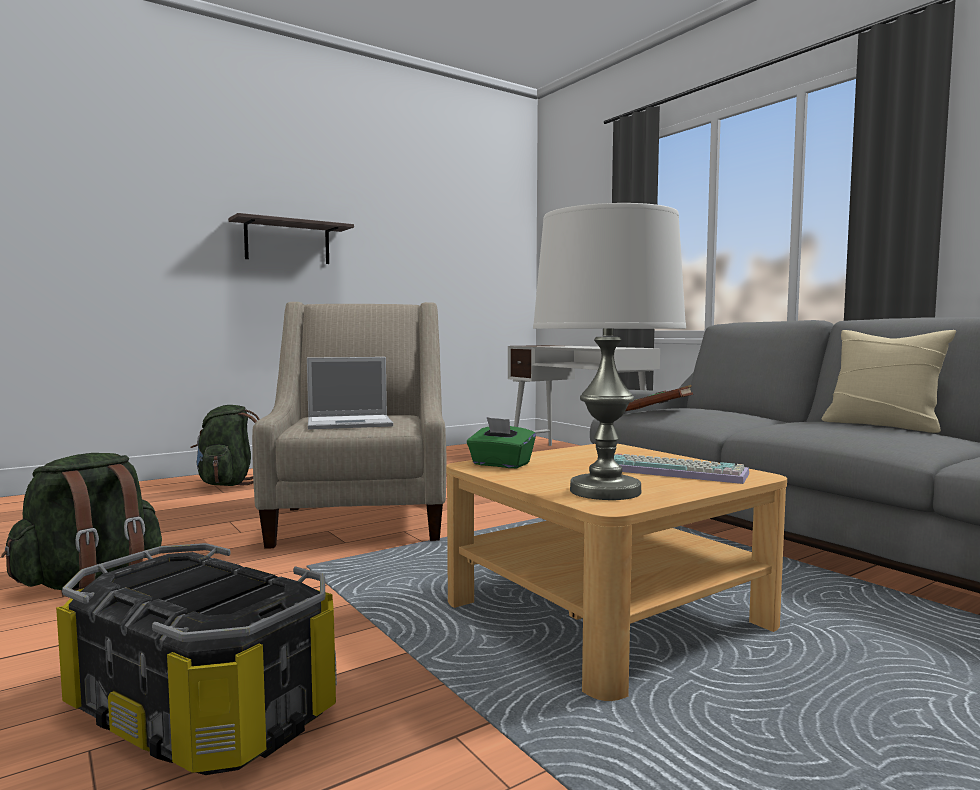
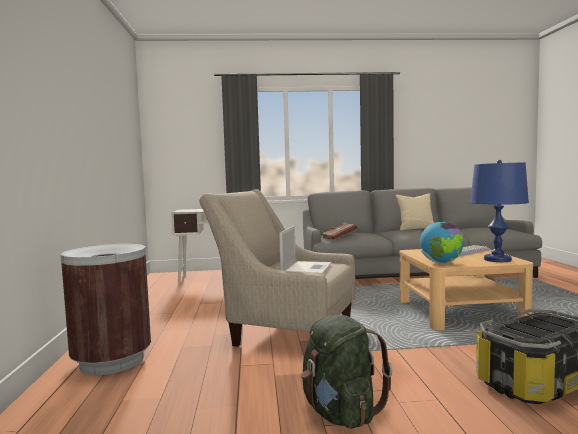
camera: 60 degrees left, 0 degrees up
green backpack [190,405,259,486] -> brown trash can [61,244,151,375]
shelf [228,213,354,264] -> none
green tissue box [467,417,536,468] -> globe [420,222,464,264]
white table lamp [533,203,686,500] -> blue table lamp [470,160,529,262]

